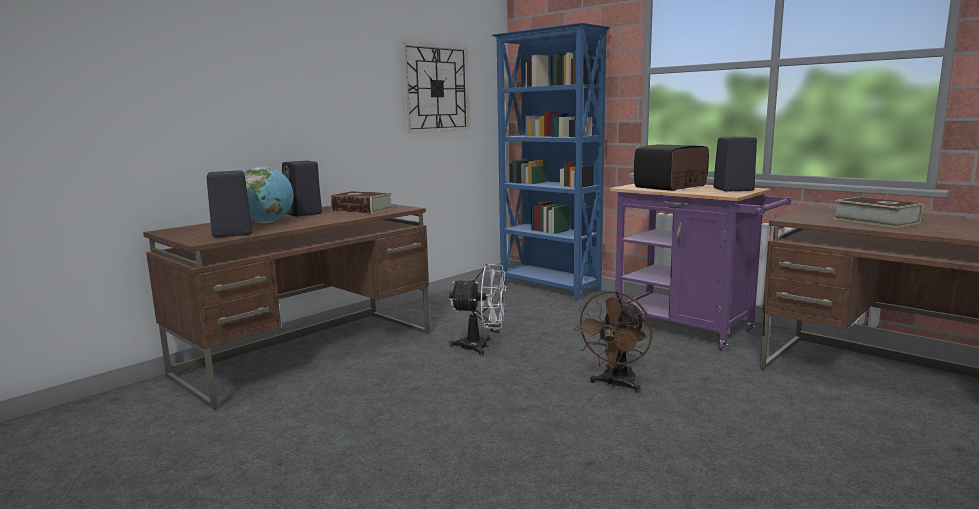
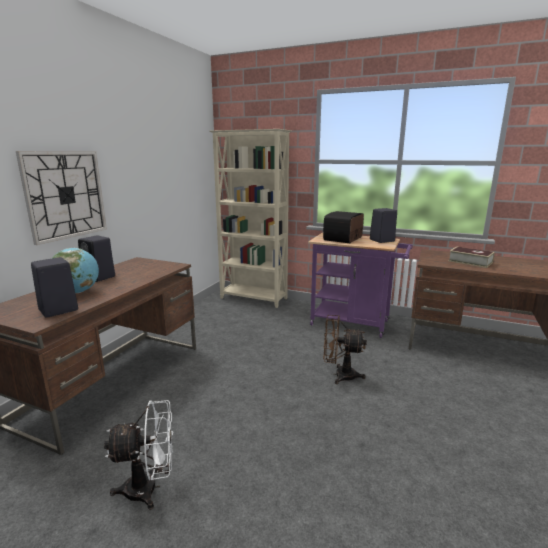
camera: 20 degrees left, 5 degrees up
book [330,191,393,214] -> none
wall clock [401,42,469,133] -> wall clock moved to [16,151,107,245]
white fan [449,264,506,356] -> white fan moved to [104,400,173,510]
blue bookcase [492,23,610,301] -> beige bookcase [210,129,292,308]
brown fan [574,291,652,393] -> brown fan turned 90 degrees clockwise [323,315,367,384]

